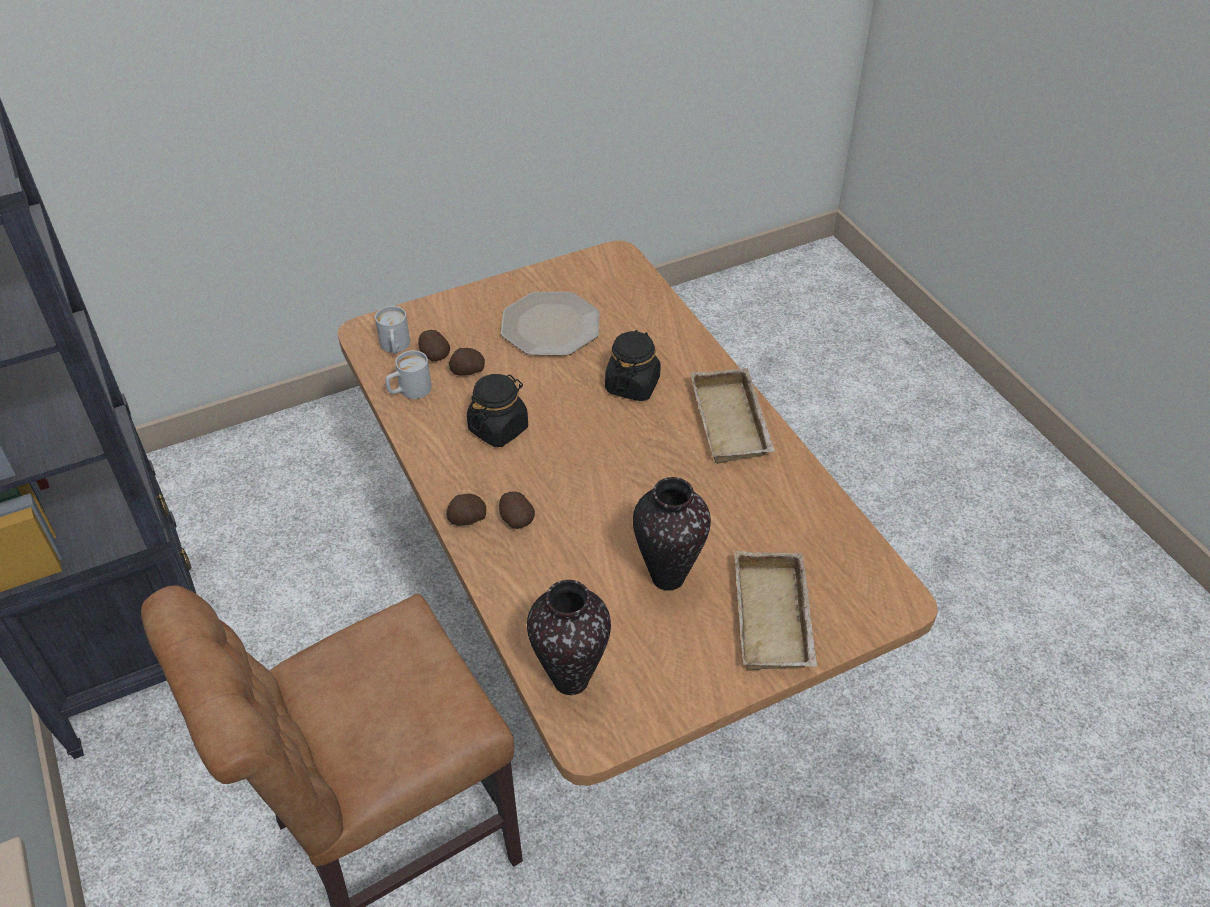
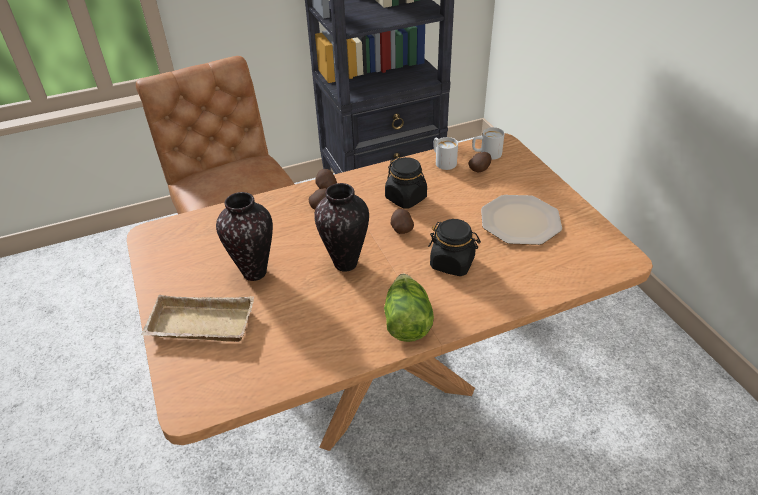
camera: 95 degrees right, 5 degrees down
potato [449,348,485,376] -> potato moved to [391,209,414,234]
vase [527,580,611,695] -> vase moved to [314,183,369,272]
beige tray [690,368,775,464] -> lettuce [384,274,434,342]

